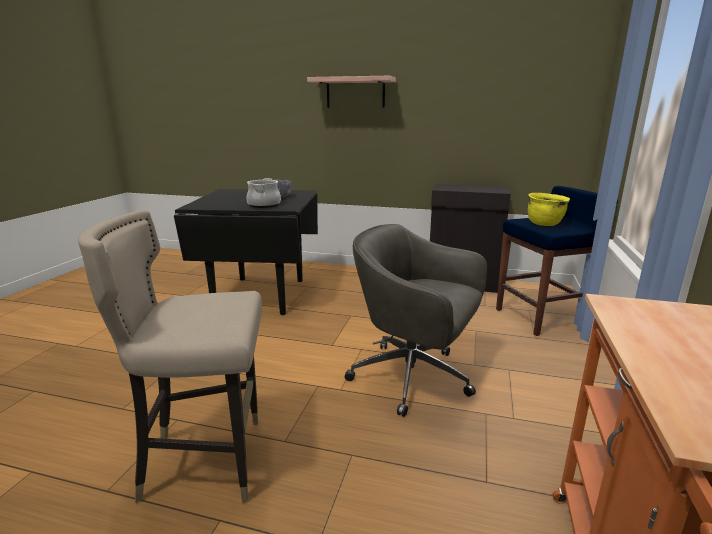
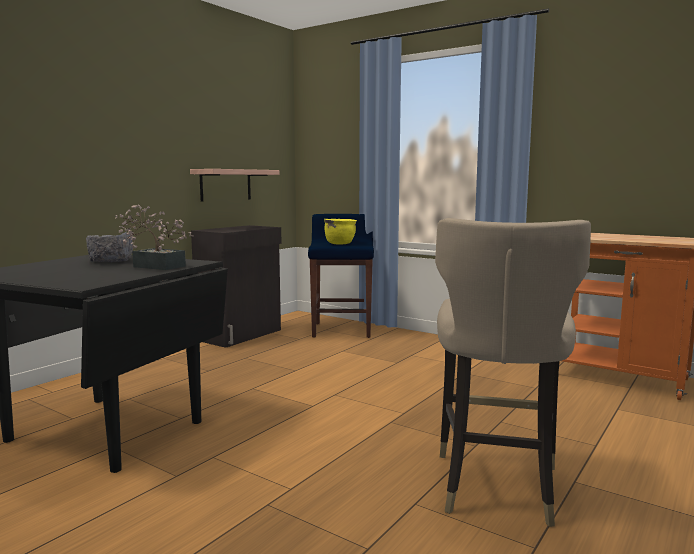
camera: 70 degrees left, 10 degrees down
cooking pot [246,178,281,208] -> potted plant [115,204,194,270]
shelf [307,76,396,108] -> shelf moved to [190,169,279,201]
grey office chair [345,224,487,417] -> none

